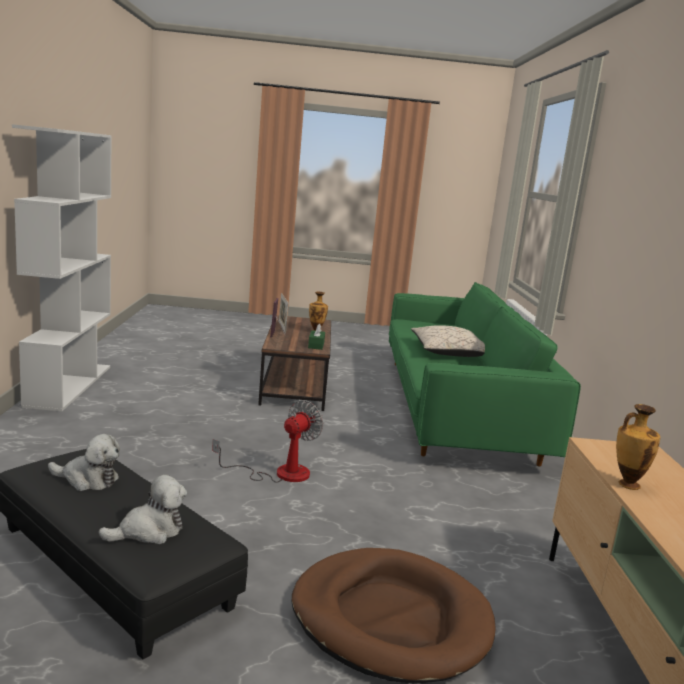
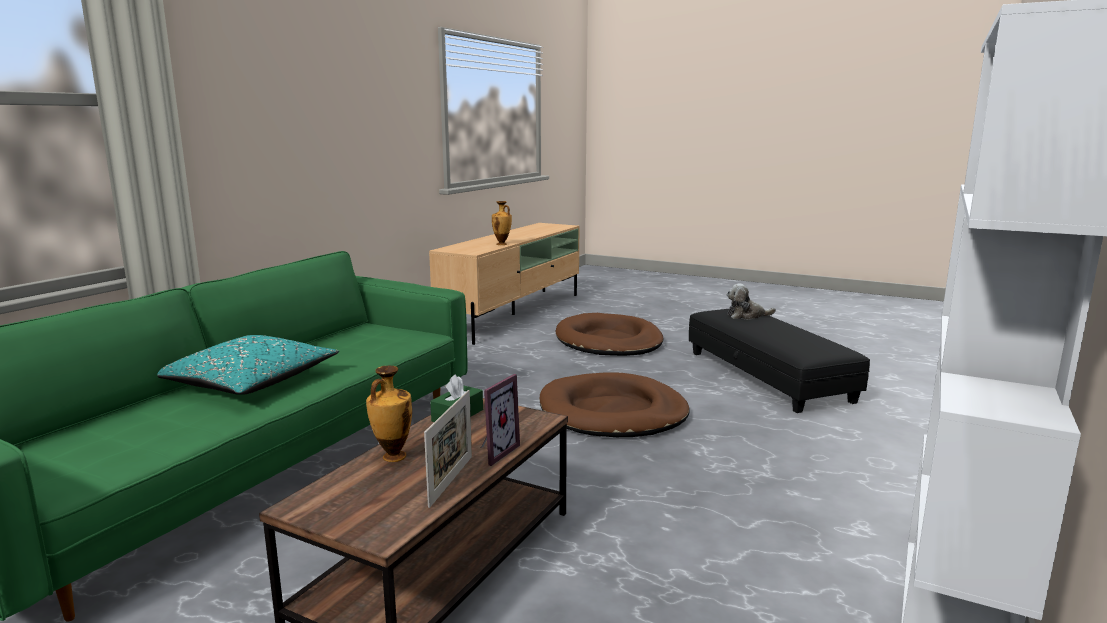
camera: 150 degrees left, 0 degrees up
plush toy [48,434,120,491] -> none
fan [212,400,323,483] -> brown dog bed [540,372,690,437]
beige pillow [411,325,485,357] -> turquoise pillow [157,335,339,395]

